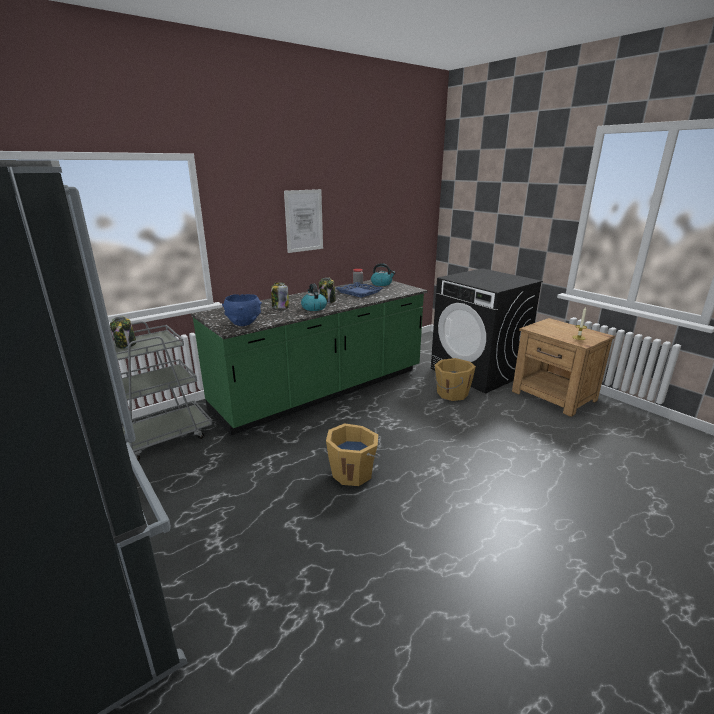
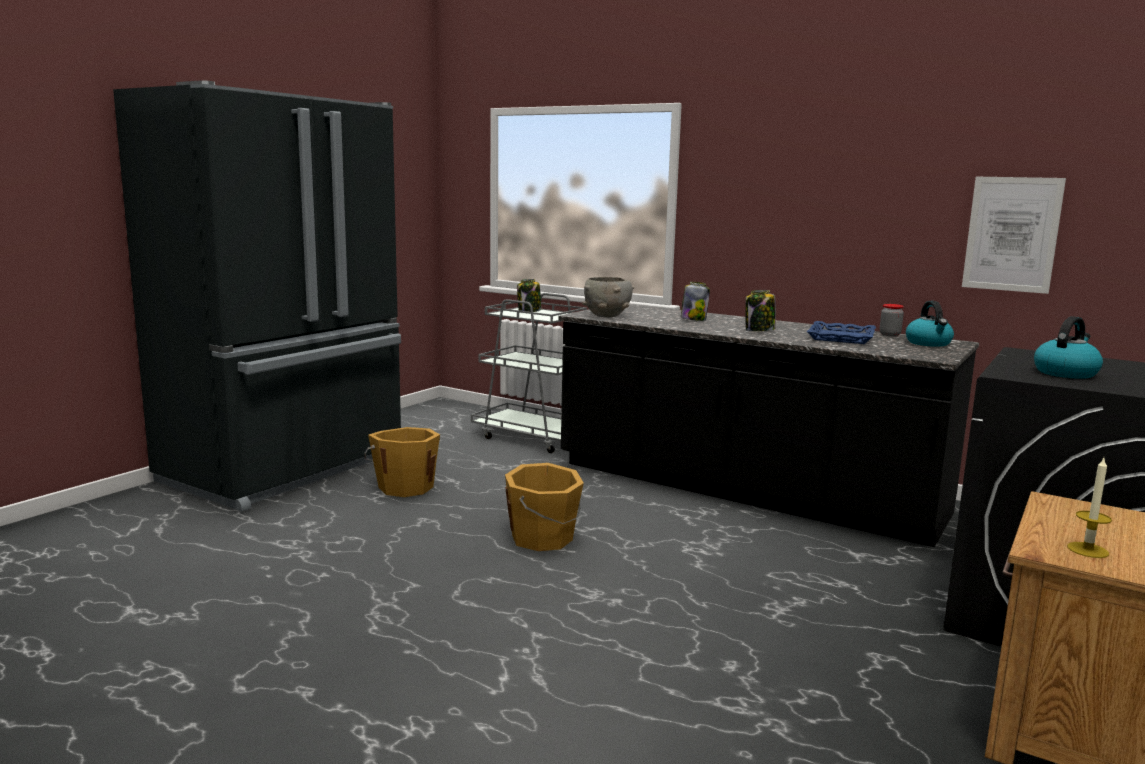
camera: 70 degrees right, 10 degrees down
green counter [191,280,428,435] -> black counter [558,304,979,547]
blue bowl [222,294,262,326] -> grey bowl [582,277,634,317]
picture [284,189,323,253] -> picture moved to [962,177,1066,294]
kettle [301,284,327,311] -> kettle moved to [1034,316,1103,379]
orange bucket [434,358,476,401] -> orange bucket moved to [364,427,440,497]

